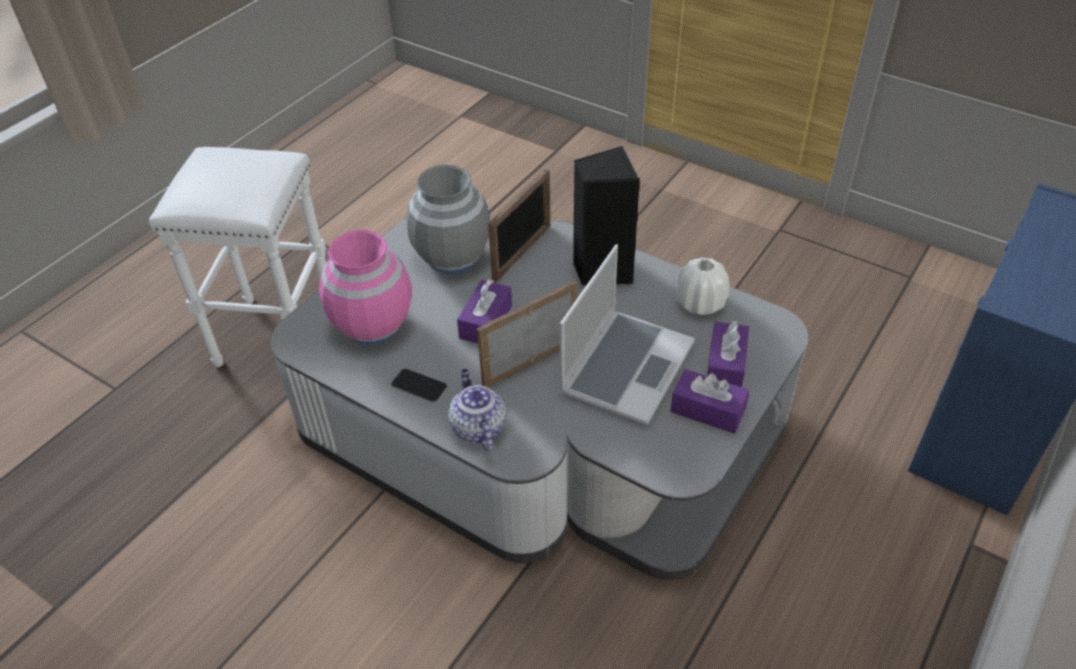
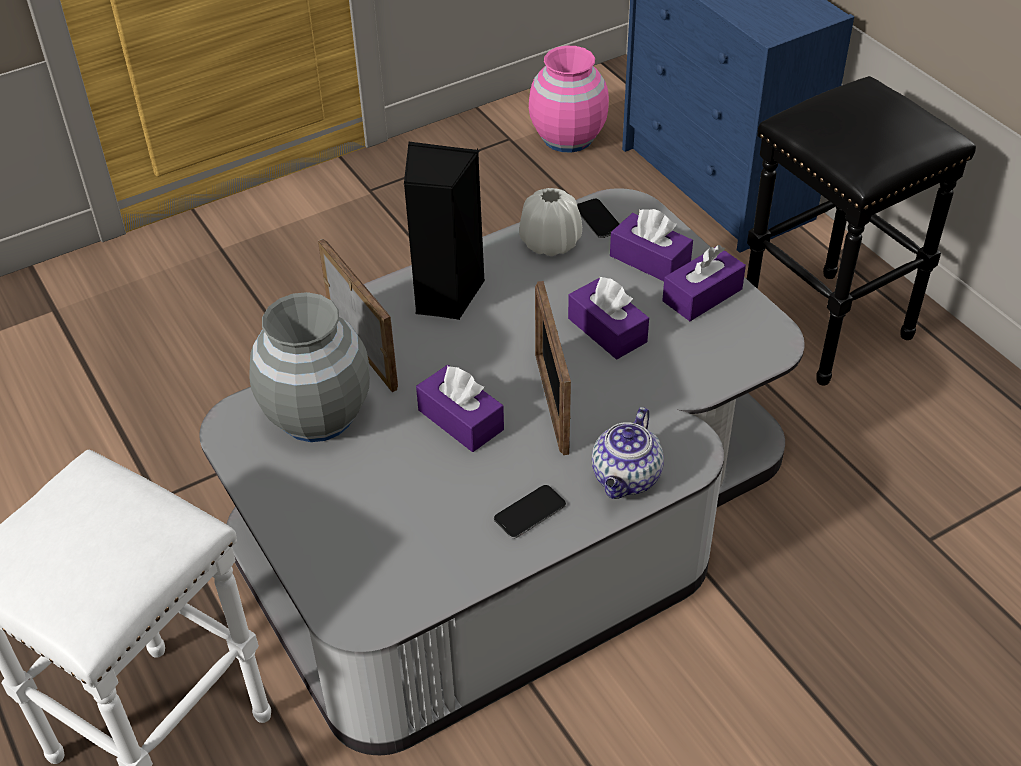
camera: 65 degrees left, 0 degrees up
pink vase [319,230,412,344] -> pink vase moved to [529,46,609,153]
teapot [448,369,506,451] -> teapot turned 75 degrees counterclockwise [592,407,664,499]
laptop [559,244,695,425] -> purple tissue box [568,277,649,359]
none -> phone [577,199,620,238]
none -> black stool [747,76,976,385]

